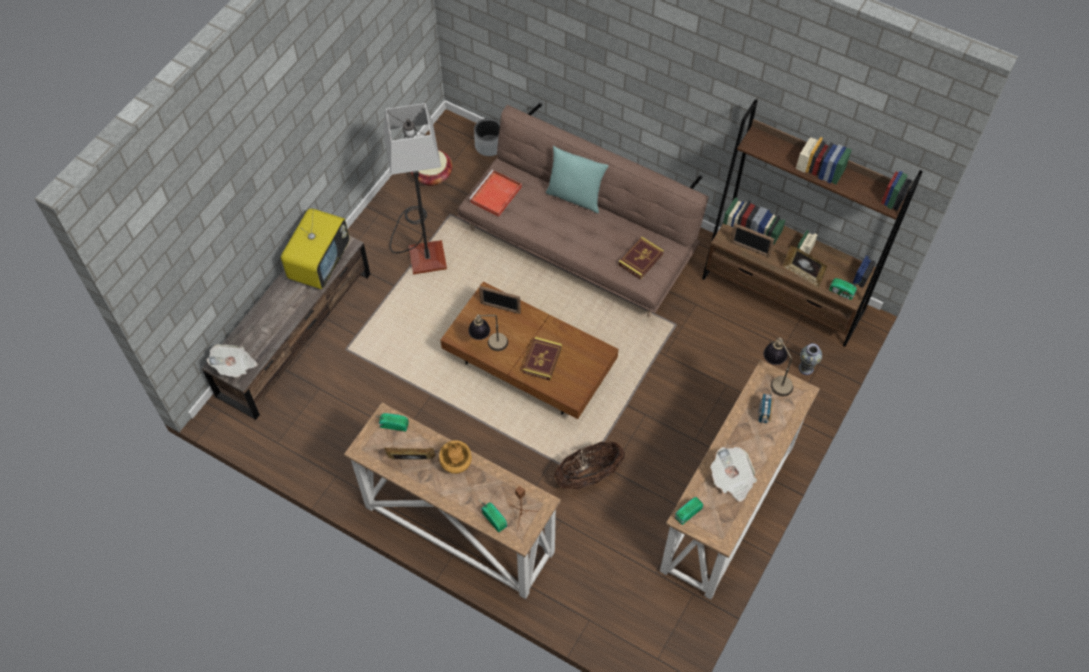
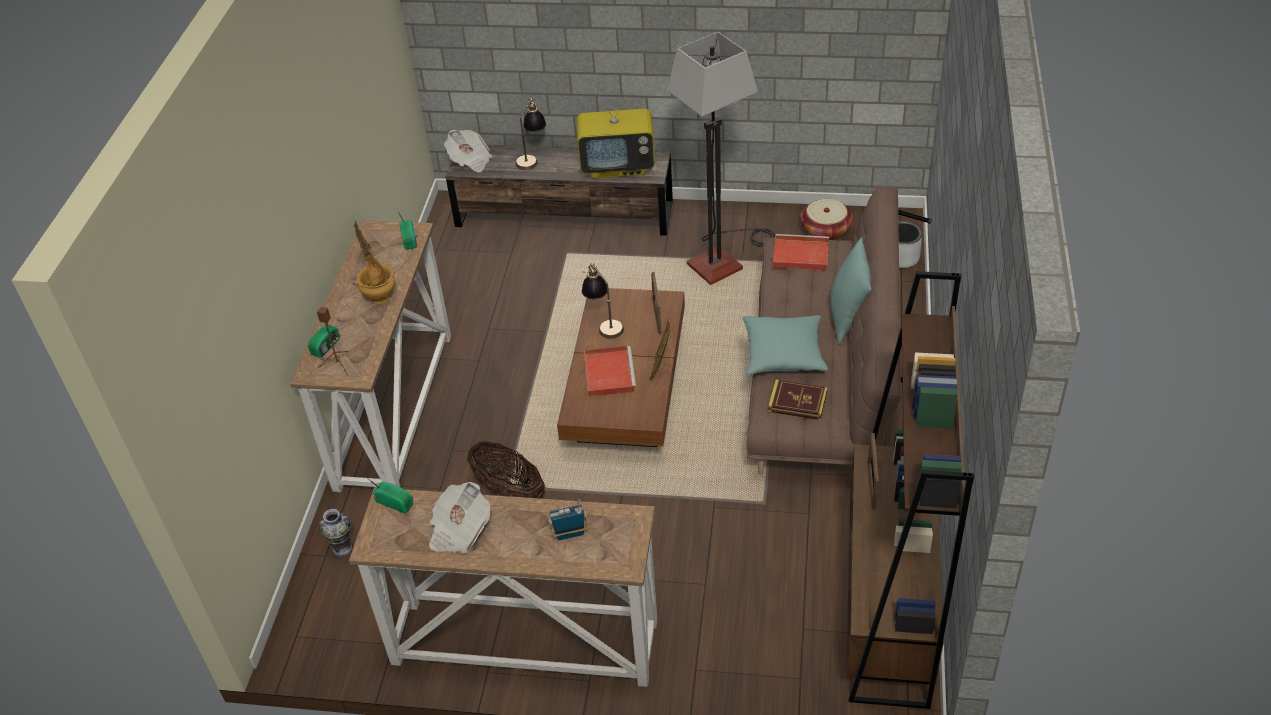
camera: 70 degrees right, 15 degrees down
book [523,337,562,381] -> red tray [584,346,636,397]
table lamp [764,337,793,396] -> table lamp moved to [516,98,546,170]
picture frame [783,246,827,288] -> picture frame moved to [649,319,670,380]
vase [799,343,822,375] -> vase moved to [319,509,354,557]
radio [829,278,860,300] -> none
none -> turquoise pillow [742,315,828,375]

